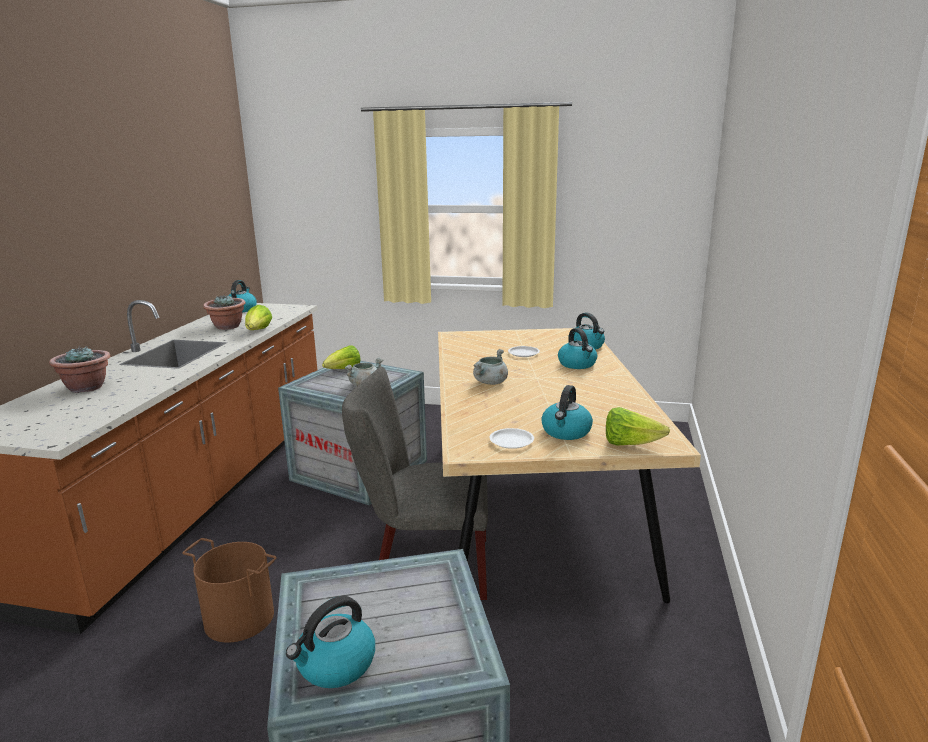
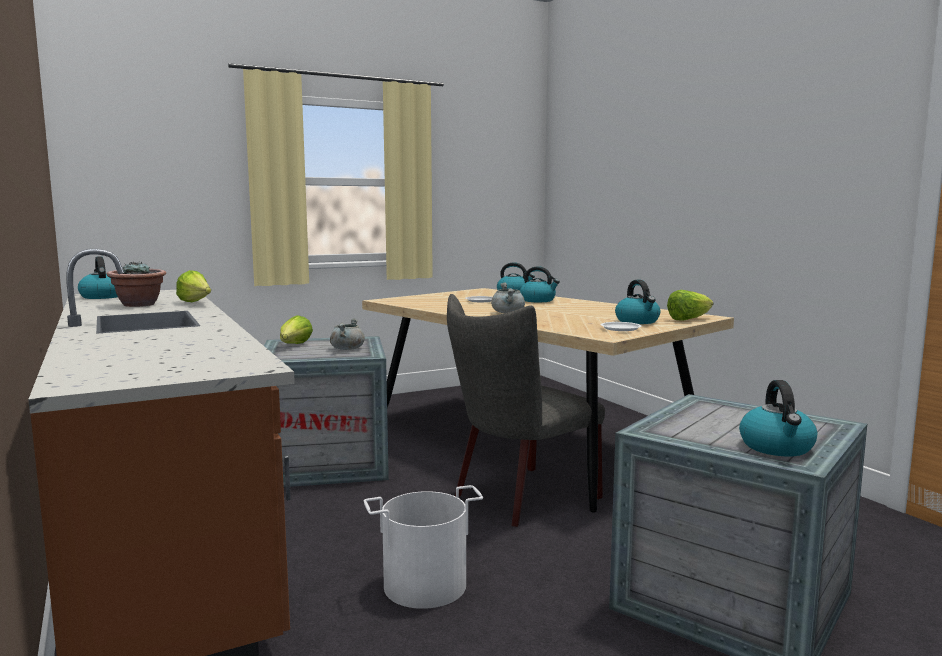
camera: 40 degrees left, 10 degrees down
potted plant [49,345,110,393] -> none
brown bucket [182,538,277,643] -> white bucket [364,485,483,609]

